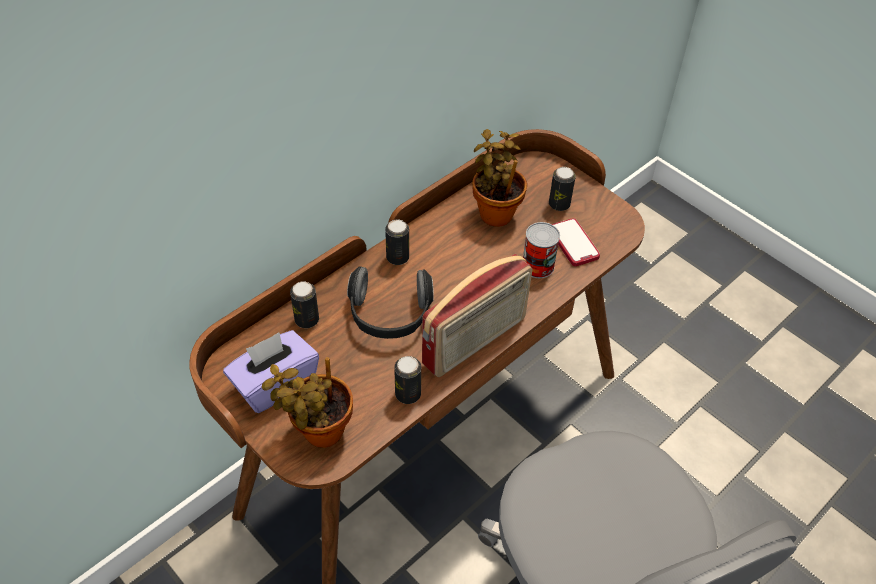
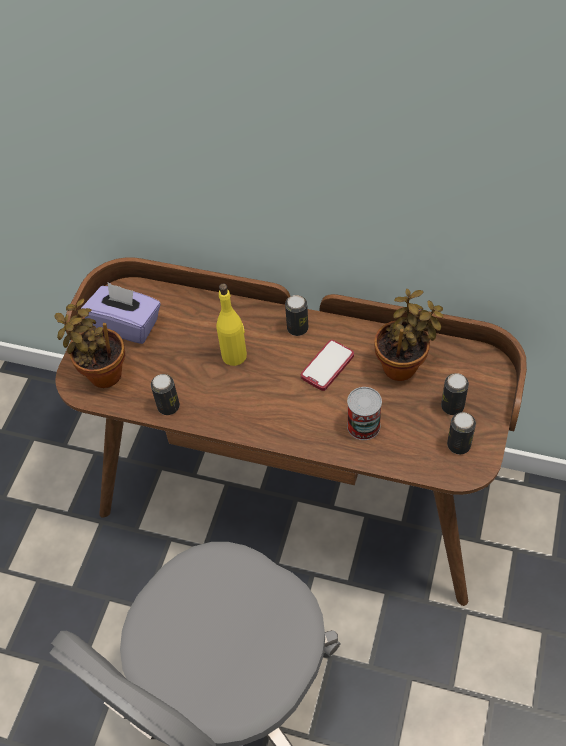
camera: 65 degrees right, 5 degrees up
can [290,281,319,328] -> can moved to [447,412,476,454]
headphones [347,266,434,339] -> yellow bottle [216,284,247,366]
radio [422,254,532,377] -> none
phone [552,218,600,266] -> phone moved to [301,340,354,391]

